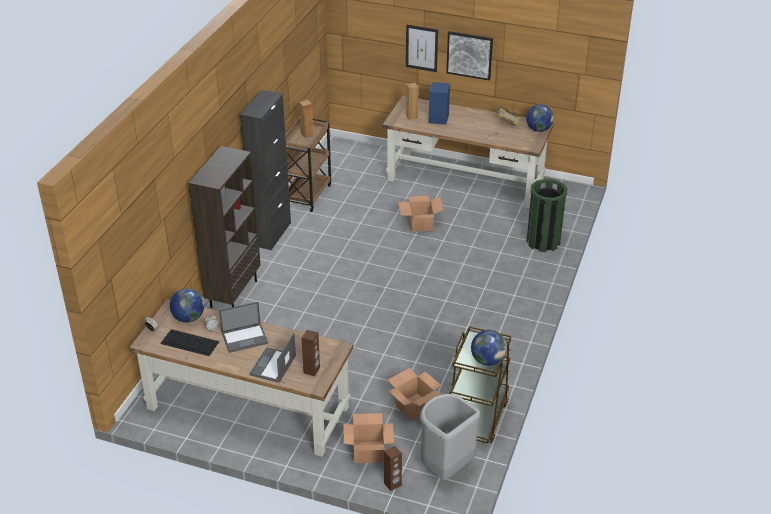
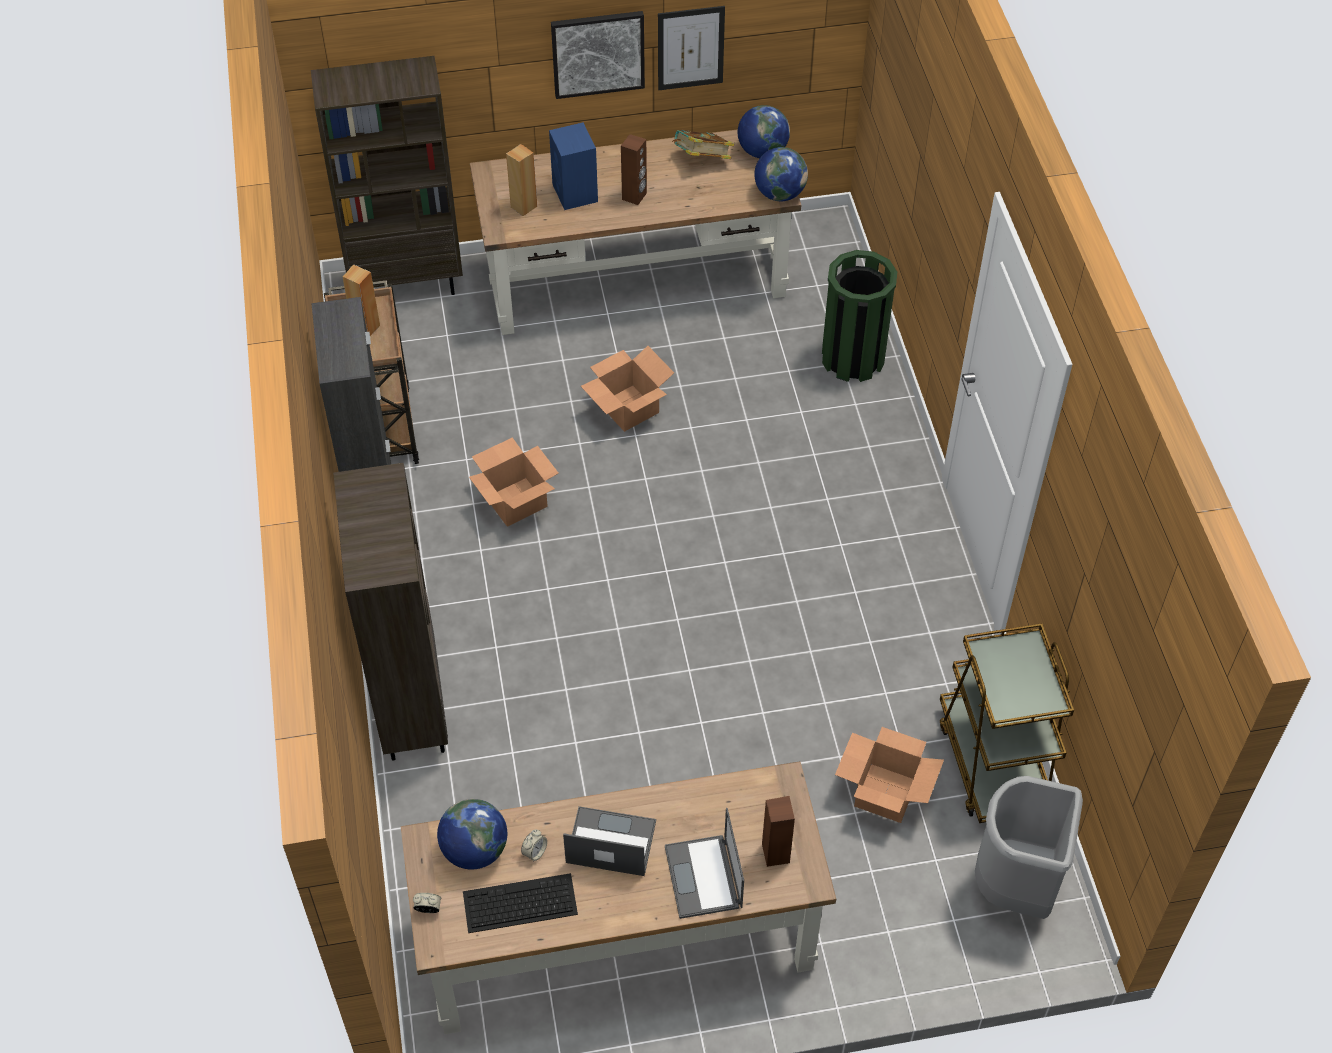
camera: 30 degrees left, 15 degrees up
laptop [219,302,268,353] -> laptop turned 120 degrees counterclockwise [563,806,656,876]
cardboard box [343,413,394,463] -> cardboard box moved to [469,437,559,527]
brown speaker [384,446,402,491] -> brown speaker moved to [621,134,647,205]
picture [406,25,438,72] -> picture moved to [658,6,725,90]
globe [471,330,507,366] -> globe moved to [754,147,808,201]
none -> brown bookcase [311,56,463,295]

